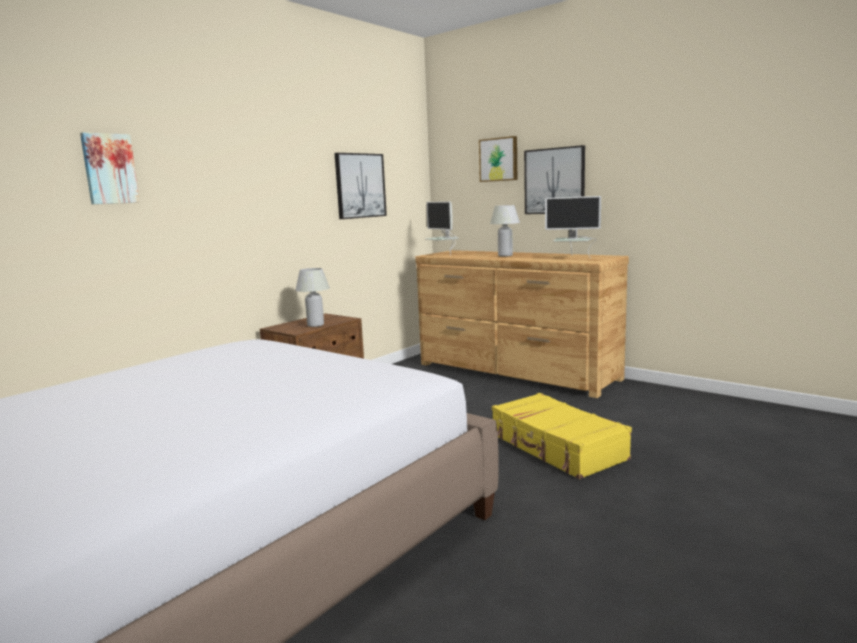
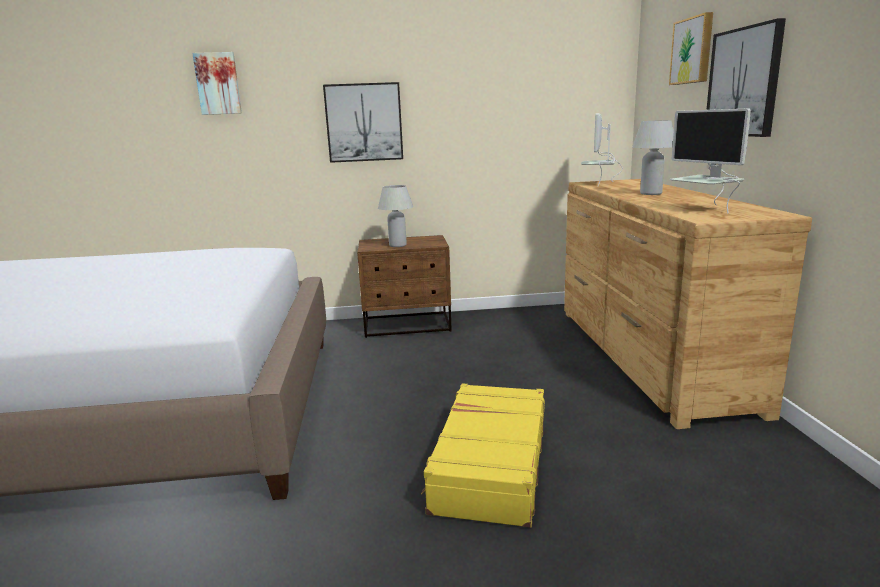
camera: 45 degrees right, 5 degrees up
picture [334,153,387,219] -> picture moved to [323,82,403,163]

